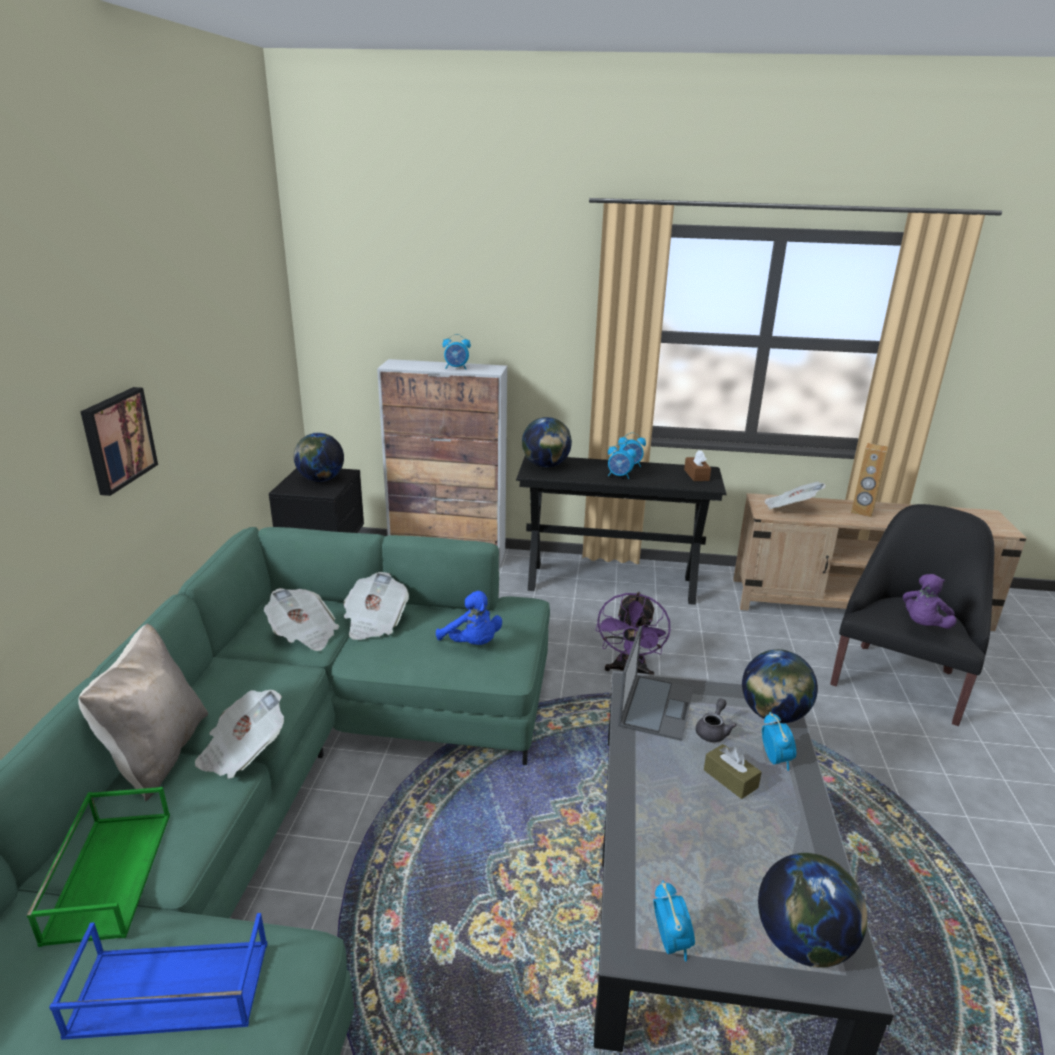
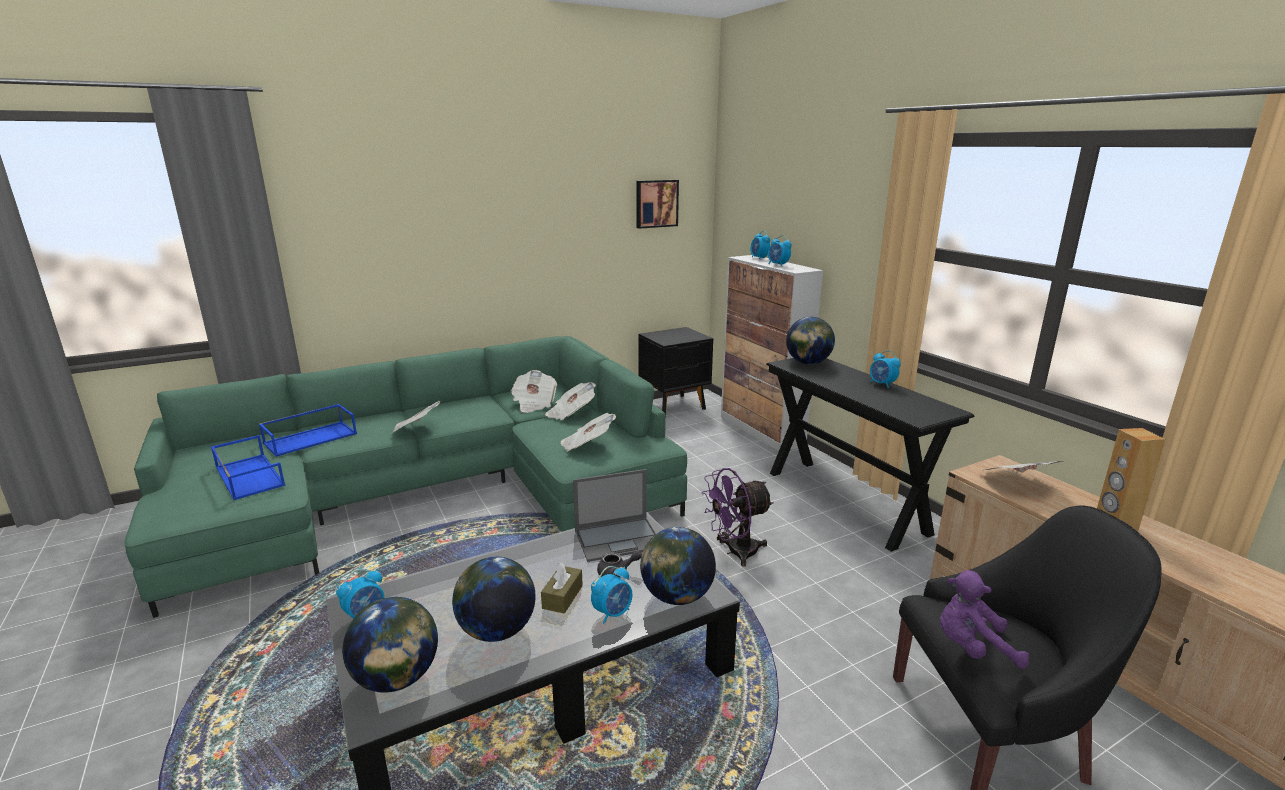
camera: 55 degrees right, 5 degrees down
green tray [27,787,170,947] -> blue tray [259,404,357,457]
beige pillow [79,624,208,802] -> none
picture [80,387,158,496] -> picture moved to [636,180,679,229]
globe [294,433,344,482] -> globe moved to [452,557,535,642]
blue plush toy [436,591,502,645] -> newspaper [560,413,616,452]
alarm clock [608,443,637,479] -> alarm clock moved to [751,230,770,260]
brown tissue box [684,450,711,481] -> none

